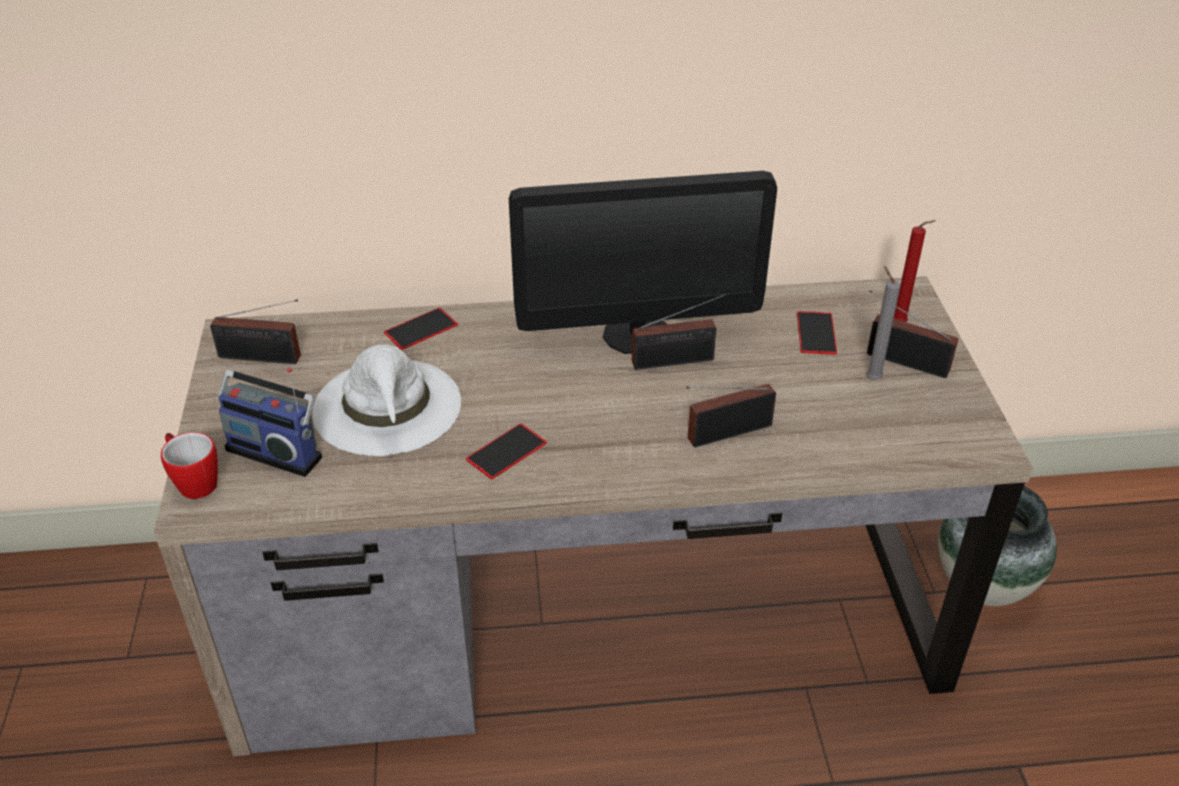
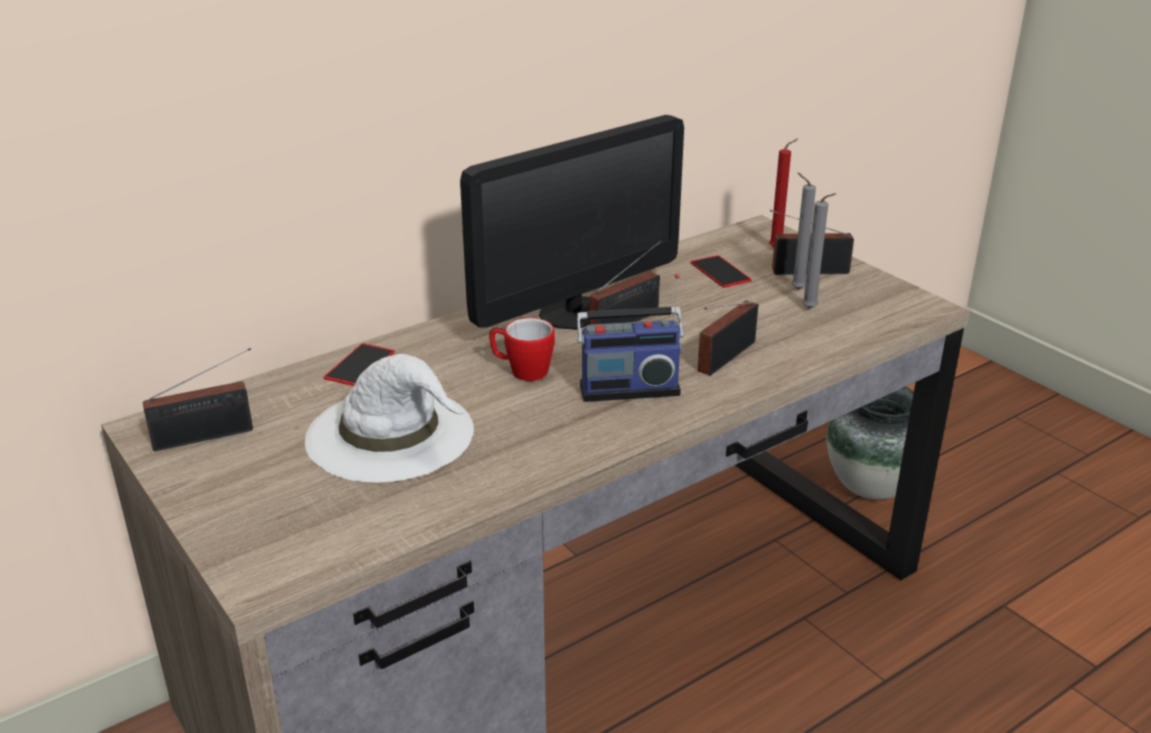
camera: 30 degrees left, 10 degrees down
mug [161,432,218,499] -> mug moved to [489,318,555,381]
radio [218,367,322,477] -> radio moved to [577,273,684,402]
phone [466,423,547,479] -> none
none -> grey candle [802,193,836,309]

